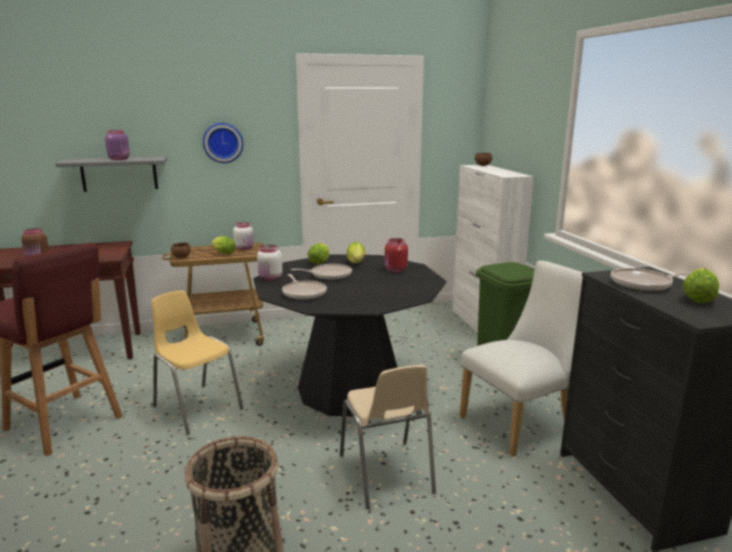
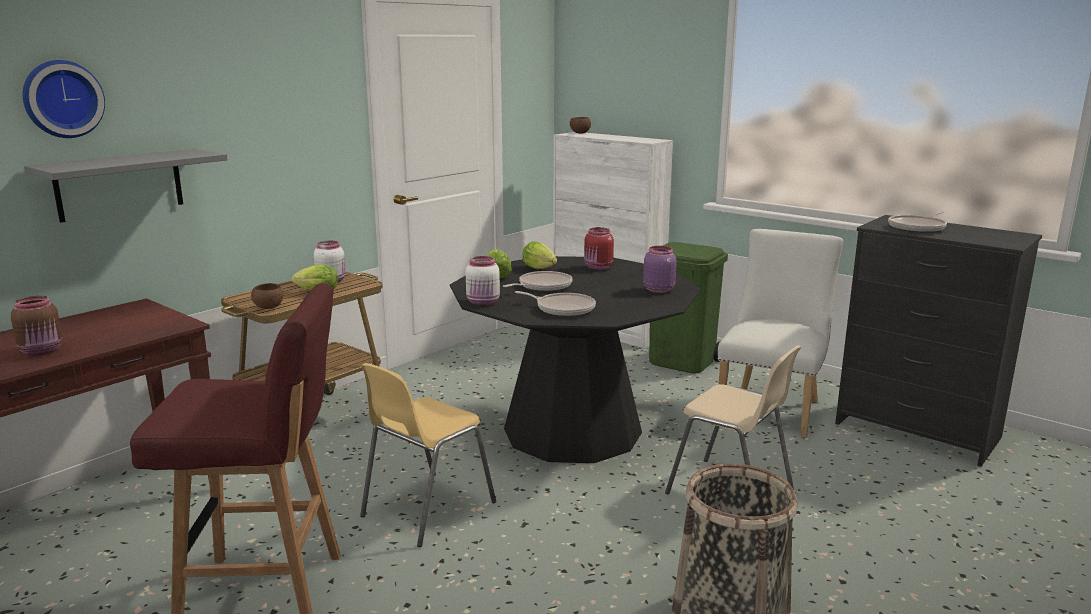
camera: 35 degrees left, 0 degrees up
purple jar [105,130,130,160] -> purple jar moved to [643,246,677,293]
yellow chair [151,291,243,435] -> yellow chair turned 60 degrees counterclockwise [360,363,496,547]
wall clock [203,123,243,163] -> wall clock moved to [22,60,105,138]
lettuce [682,268,719,303] -> none

